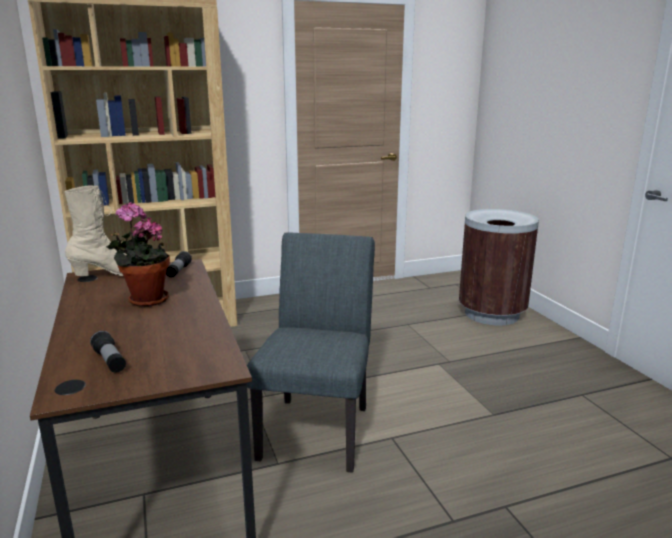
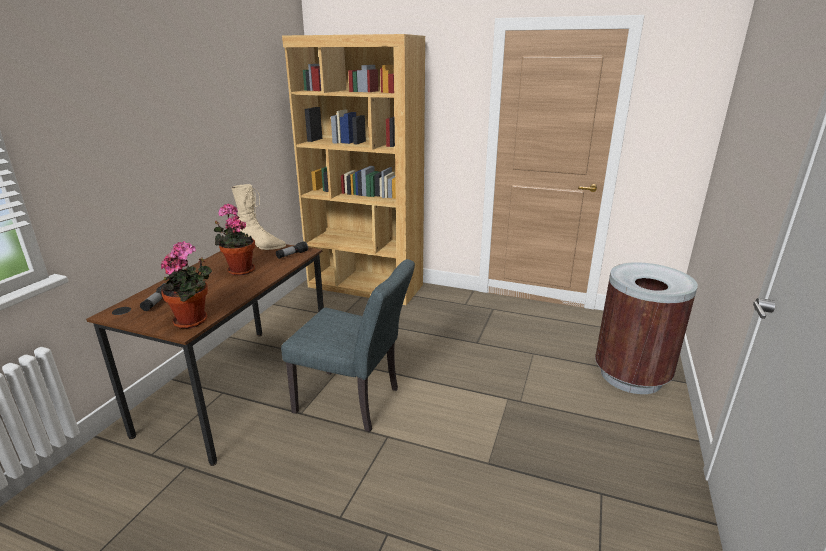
camera: 40 degrees right, 5 degrees up
grey chair [247,232,375,473] -> grey chair turned 60 degrees clockwise [281,259,415,432]
none -> potted plant [161,241,212,328]

